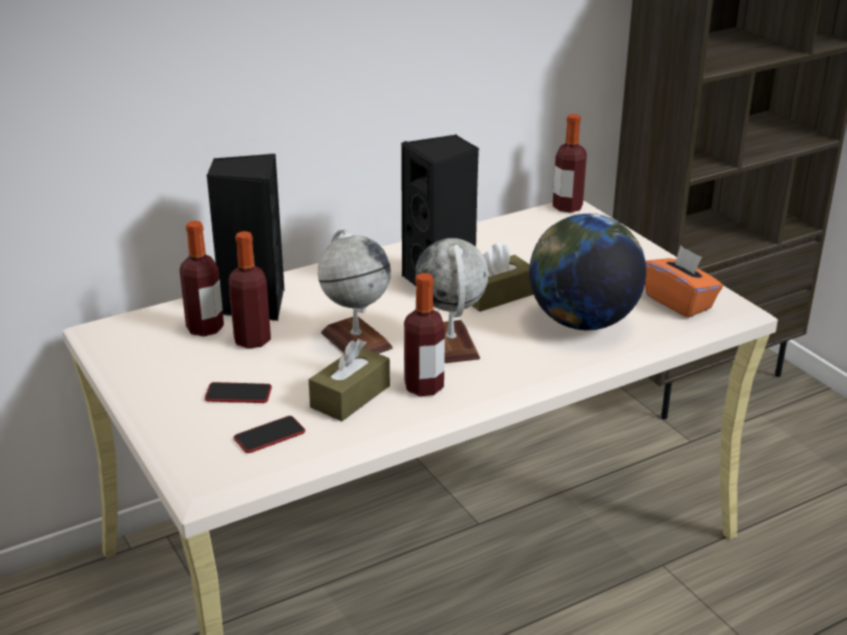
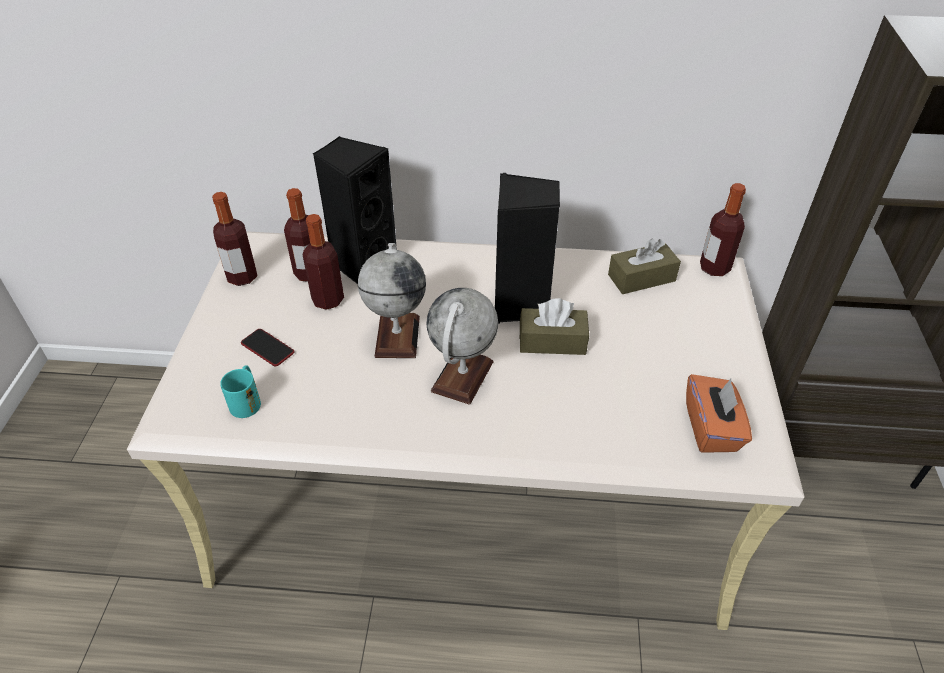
camera: 35 degrees right, 15 degrees up
phone [234,416,305,453] -> turquoise mug [220,365,261,418]
brown tissue box [309,339,390,421] -> brown tissue box moved to [608,239,681,294]
bottle [404,273,445,396] -> bottle moved to [212,192,257,286]
globe [529,214,646,330] -> none

